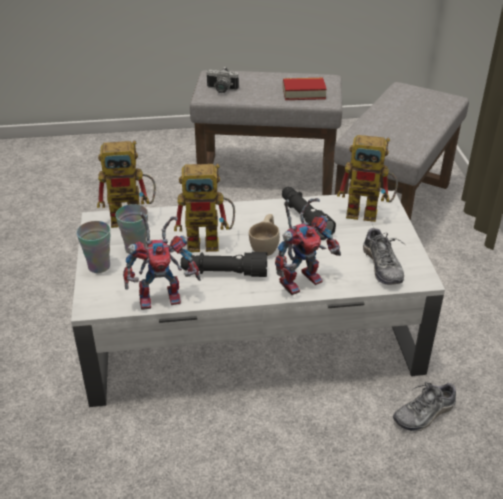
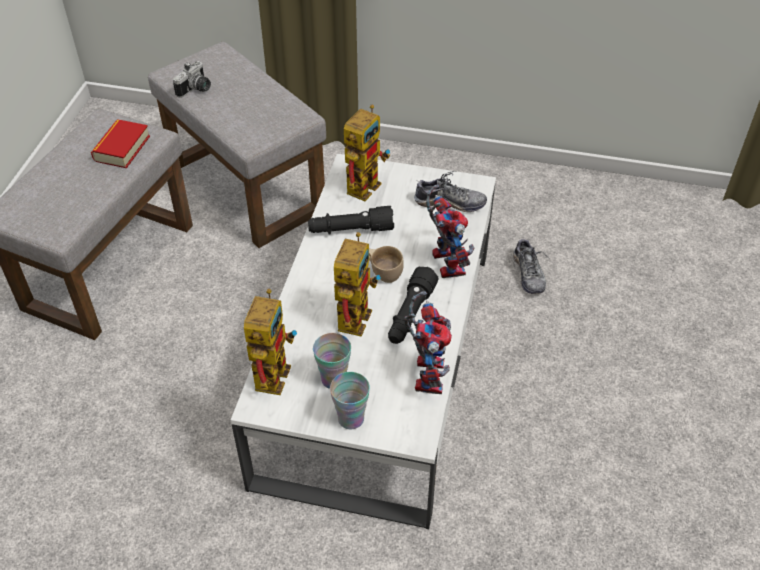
camera: 70 degrees left, 10 degrees up
camera [207,66,239,93] -> camera moved to [173,61,211,98]

